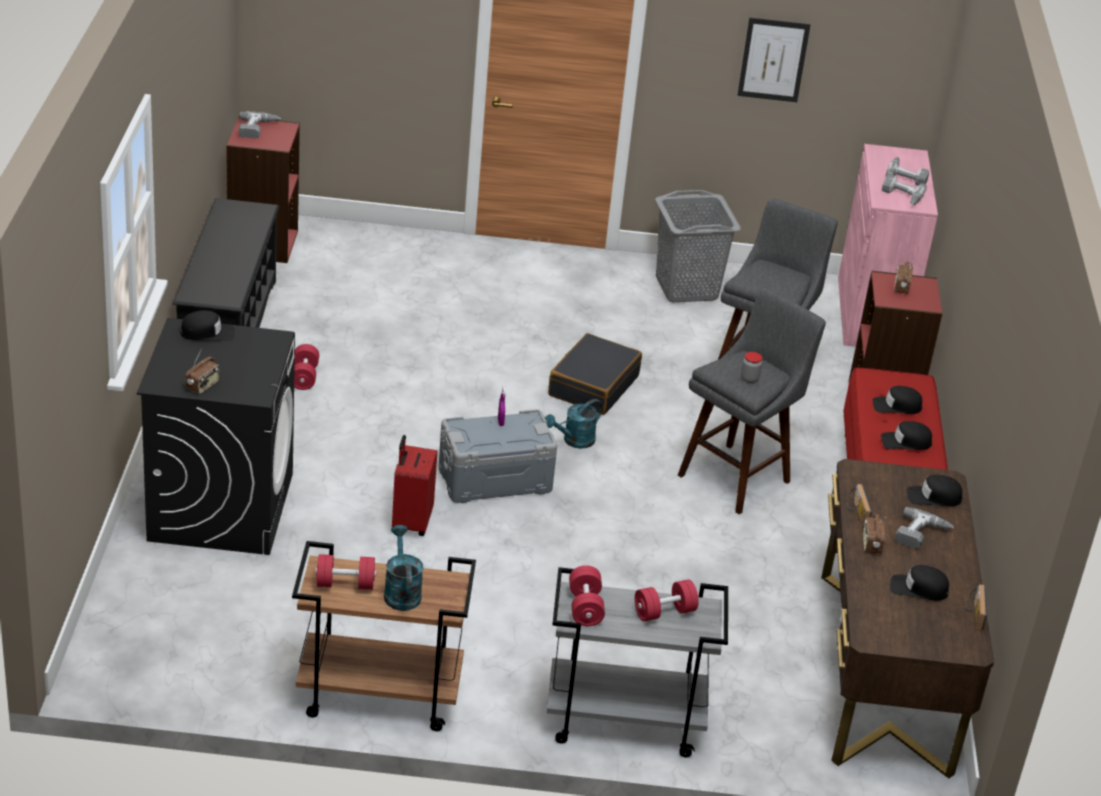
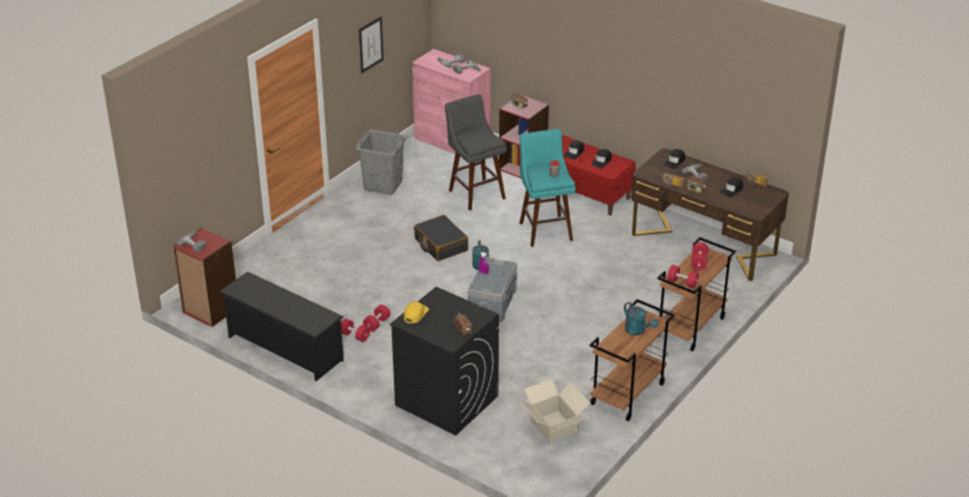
camera: 55 degrees left, 0 degrees up
black cap [180,310,235,341] -> yellow cap [404,302,429,324]
red dumbbell [315,554,377,590] -> red dumbbell moved to [363,305,390,332]
turquoise watering can [384,525,424,611] -> turquoise watering can turned 150 degrees counterclockwise [624,302,658,335]
red suitcase [392,435,437,536] -> none
grey cart [547,567,728,757] -> brown cart [657,237,736,351]
grey stool [678,288,826,514] -> turquoise stool [520,129,576,247]
none -> cardboard box [519,379,590,443]

